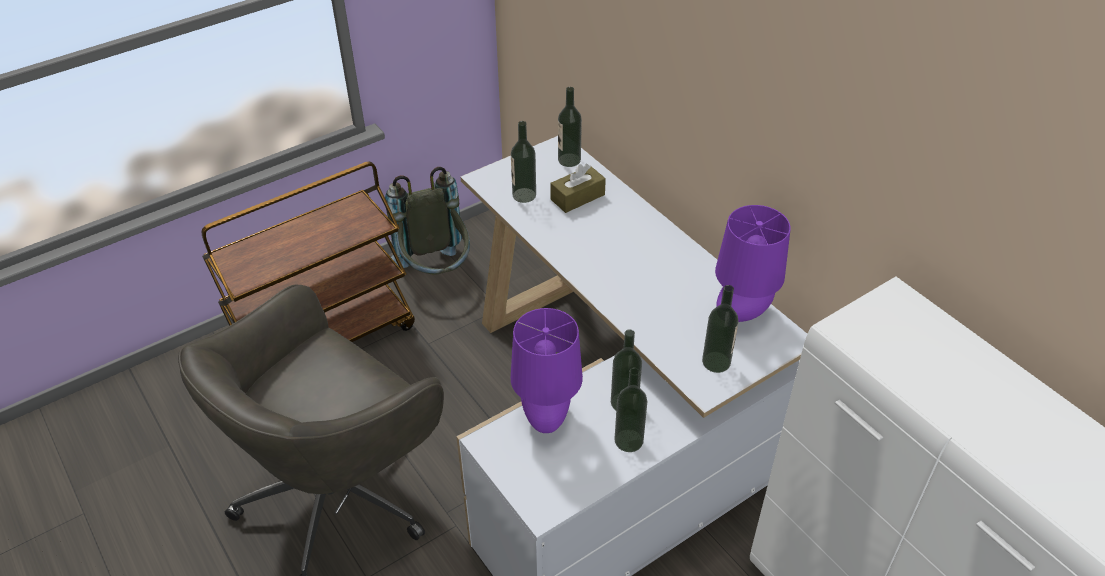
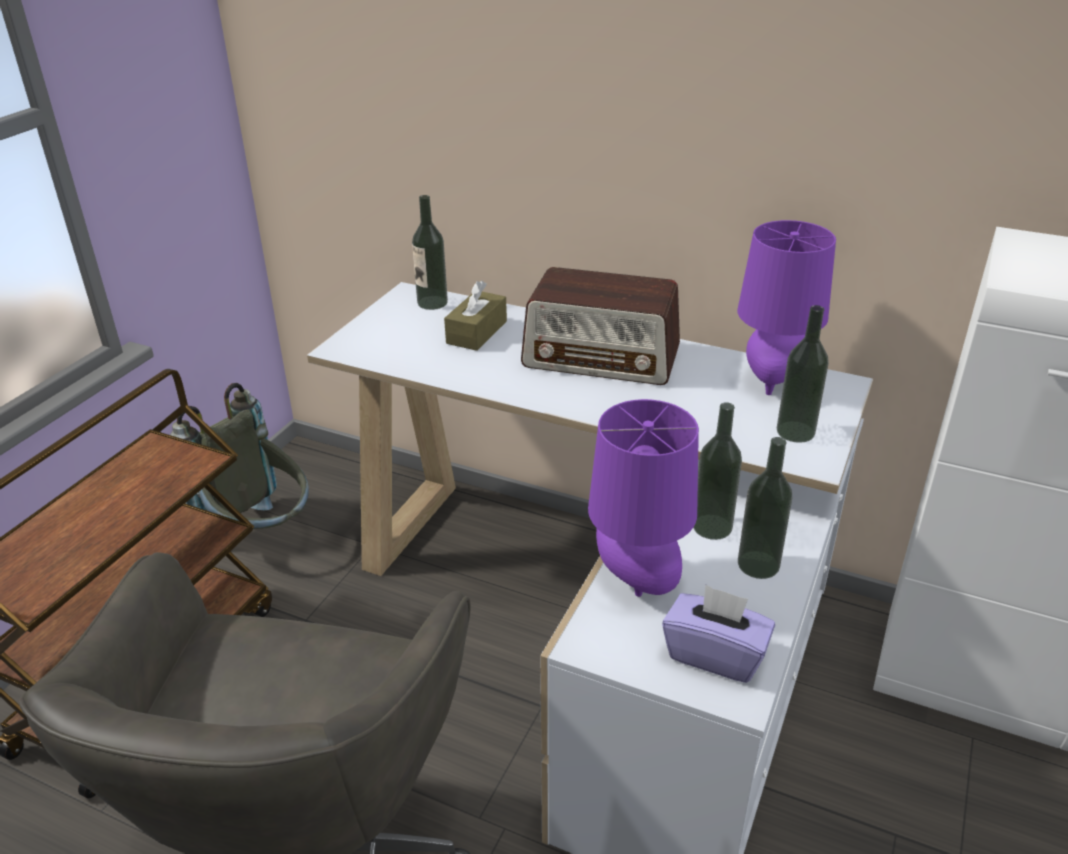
camera: 30 degrees left, 10 degrees down
bottle [511,121,536,203] -> none
none -> radio [521,267,680,385]
none -> purple tissue box [662,585,775,683]

